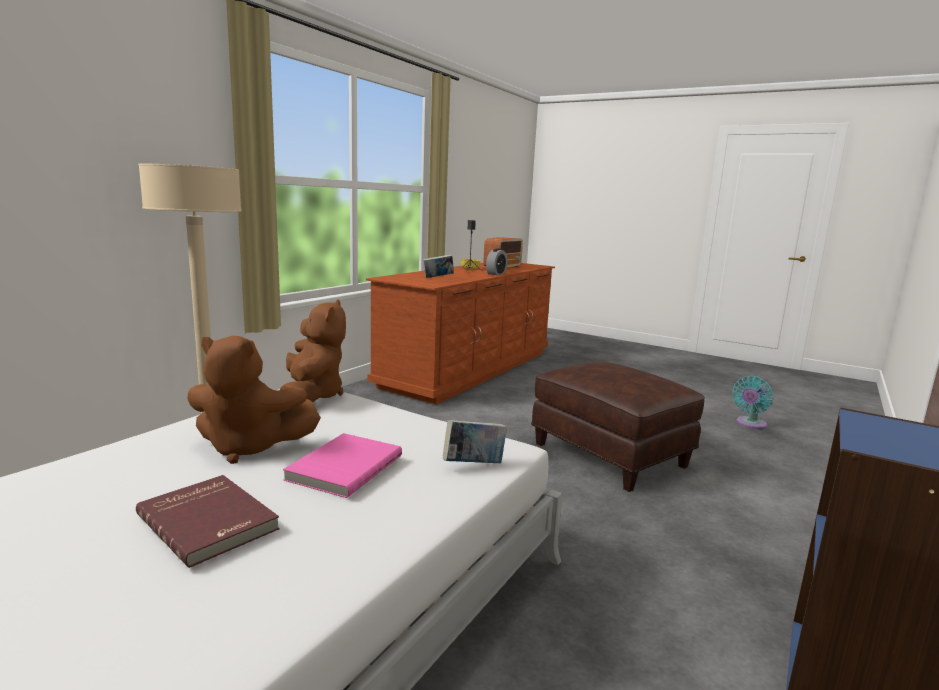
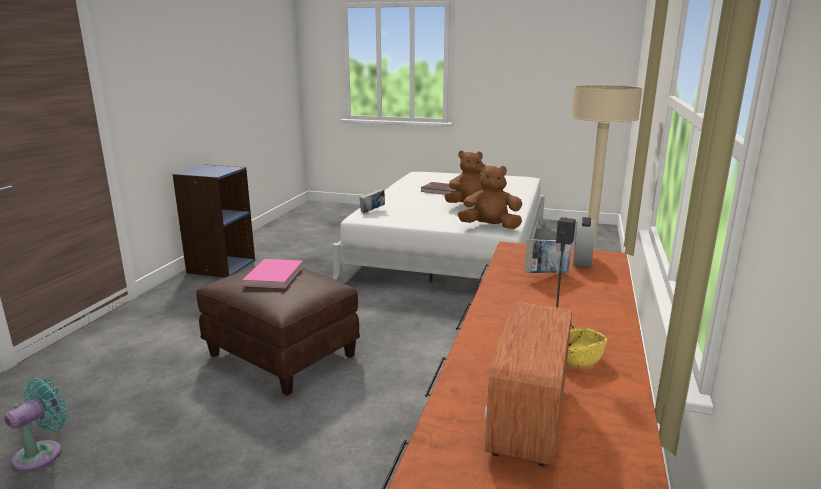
camera: 165 degrees right, 5 degrees up
brown plush toy [280,299,346,402] -> brown plush toy turned 120 degrees clockwise [458,164,522,229]
pink book [283,433,402,498] -> pink book moved to [242,259,303,289]
alarm clock [486,248,508,275] -> alarm clock moved to [573,217,596,268]

